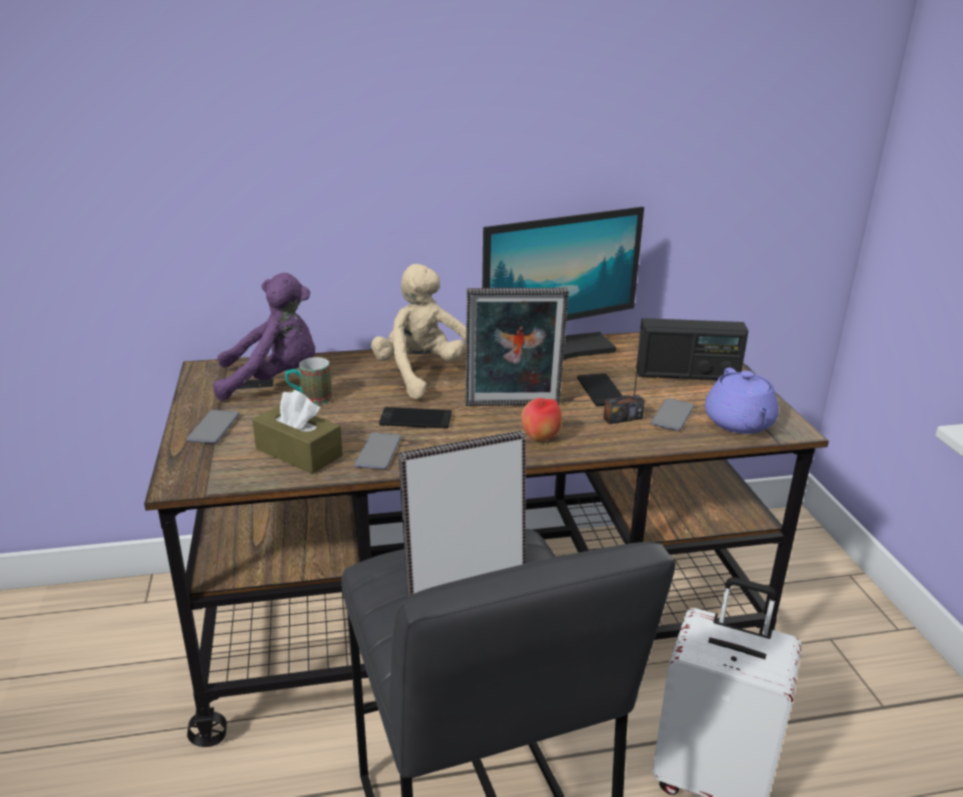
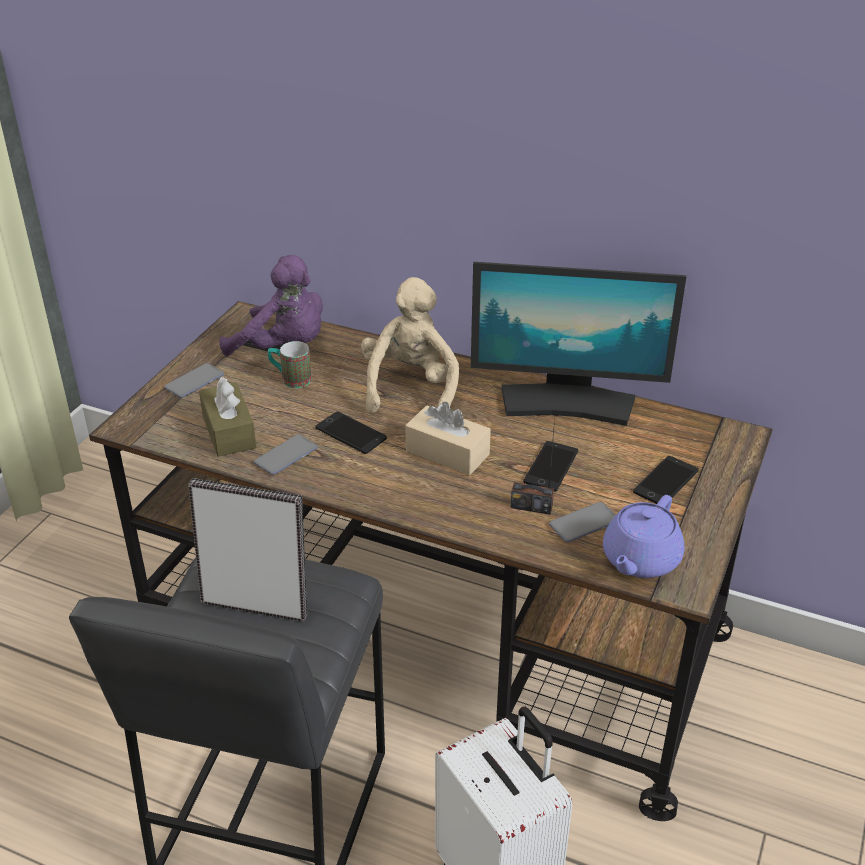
camera: 35 degrees right, 10 degrees up
picture frame [466,288,569,406] -> beige tissue box [405,402,491,475]
apple [521,398,562,441] -> none
radio [636,318,748,380] -> phone [633,456,699,504]

